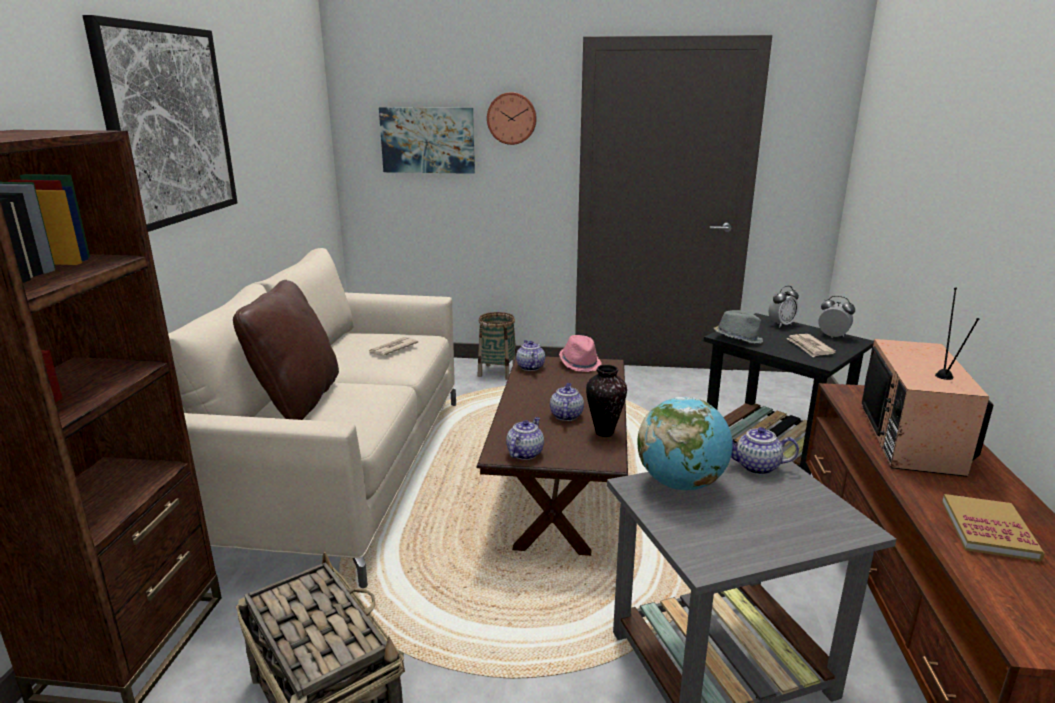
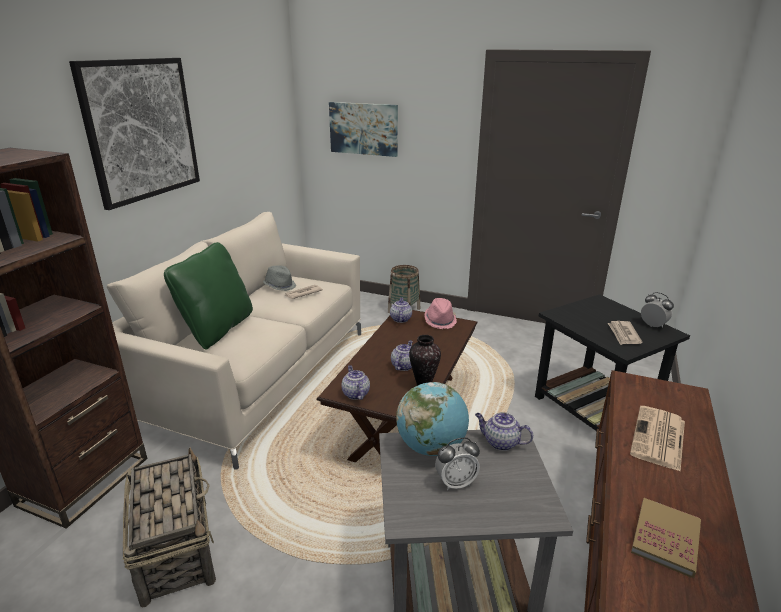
camera: 15 degrees right, 5 degrees up
brown pillow [233,280,339,420] -> green pillow [164,242,253,350]
wall clock [487,92,537,145] -> none
teapot [506,417,544,460] -> teapot turned 60 degrees counterclockwise [341,365,370,400]
grey hat [714,310,763,343] -> grey hat moved to [263,265,296,291]
alarm clock [769,286,799,328] -> alarm clock moved to [435,438,480,491]
television [862,288,994,477] -> newspaper [630,406,685,472]

